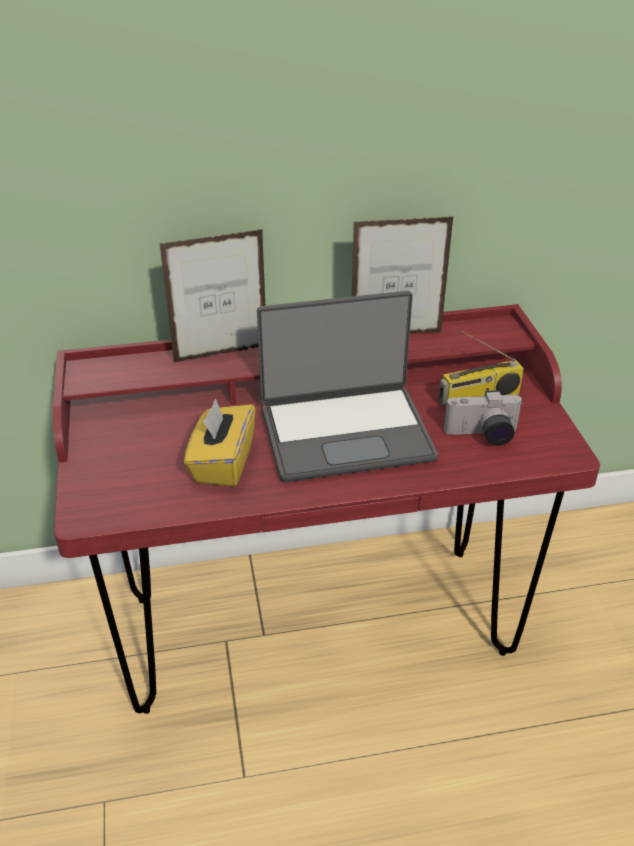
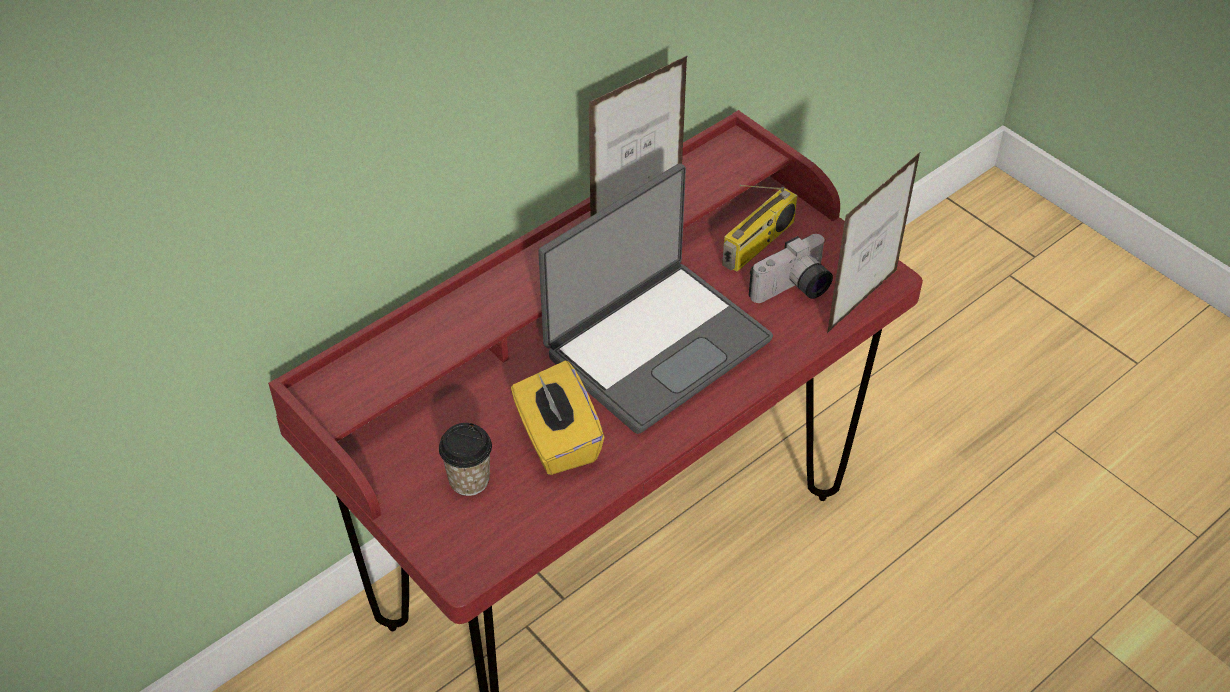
camera: 30 degrees left, 10 degrees up
picture frame [160,229,265,362] -> picture frame moved to [827,151,921,333]
none -> cup [439,423,492,496]

